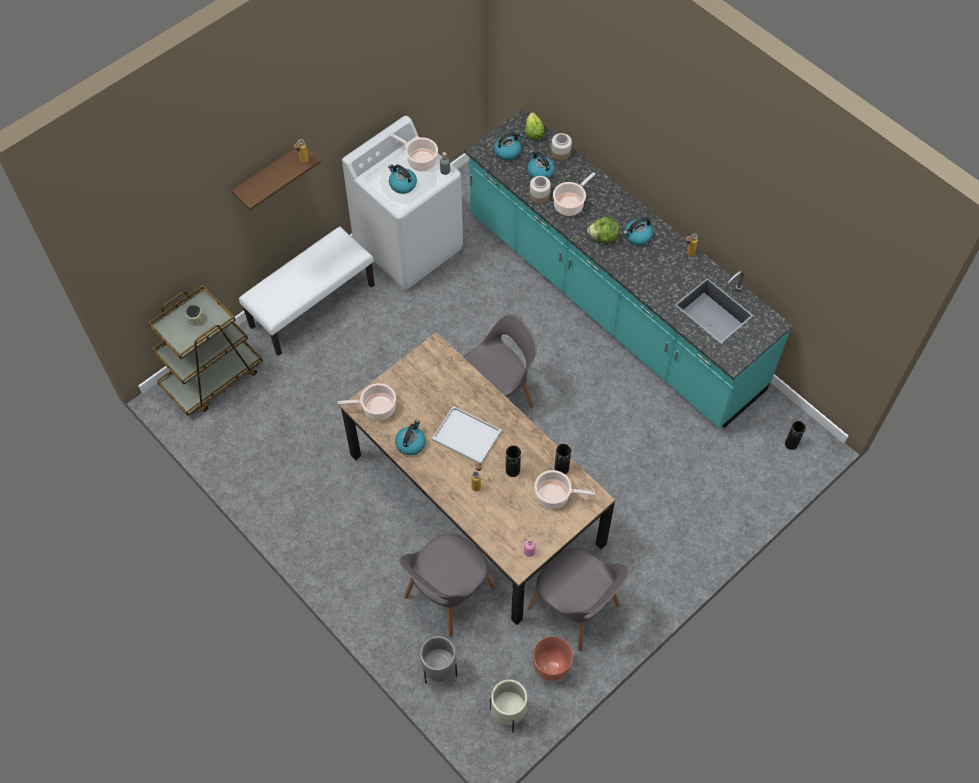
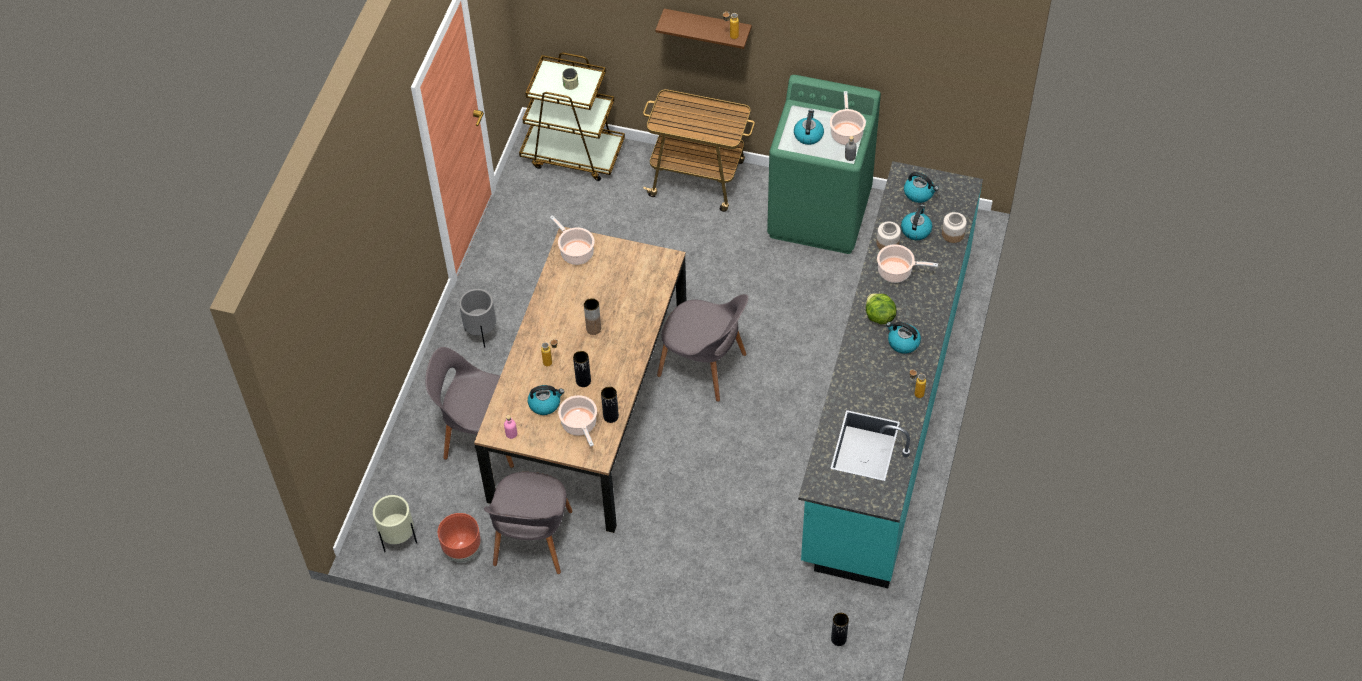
camera: 60 degrees right, 5 degrees down
white bench [239,227,375,356] -> cart [643,89,755,212]
white washing machine [342,116,463,290] -> green washing machine [767,75,881,254]
kettle [395,420,426,455] -> kettle moved to [528,385,564,415]
grey planter [420,636,457,683] -> grey planter moved to [459,289,496,348]
white tray [432,406,502,464] -> brown vase [584,298,601,335]
lettuce [525,112,545,140] -> none

